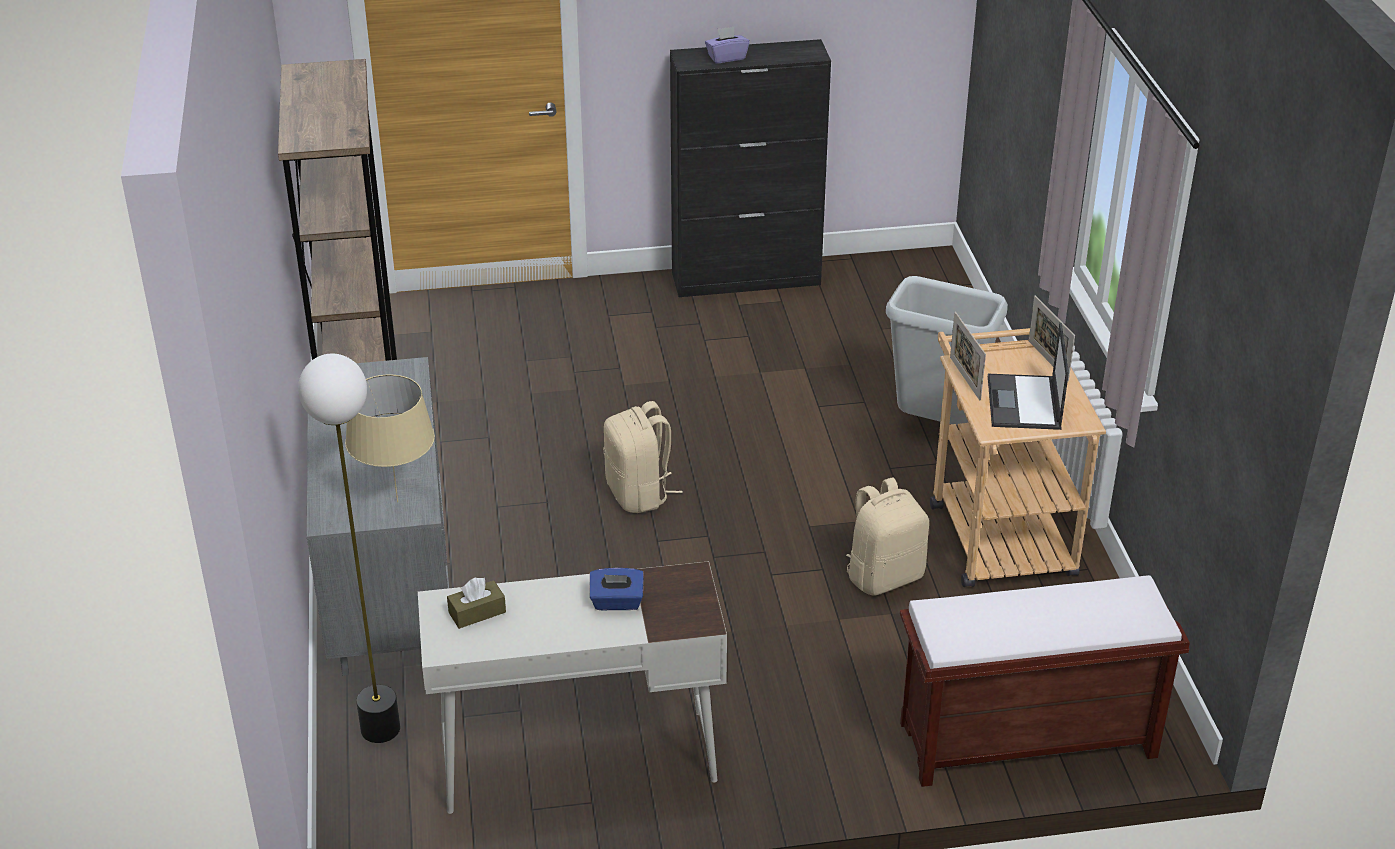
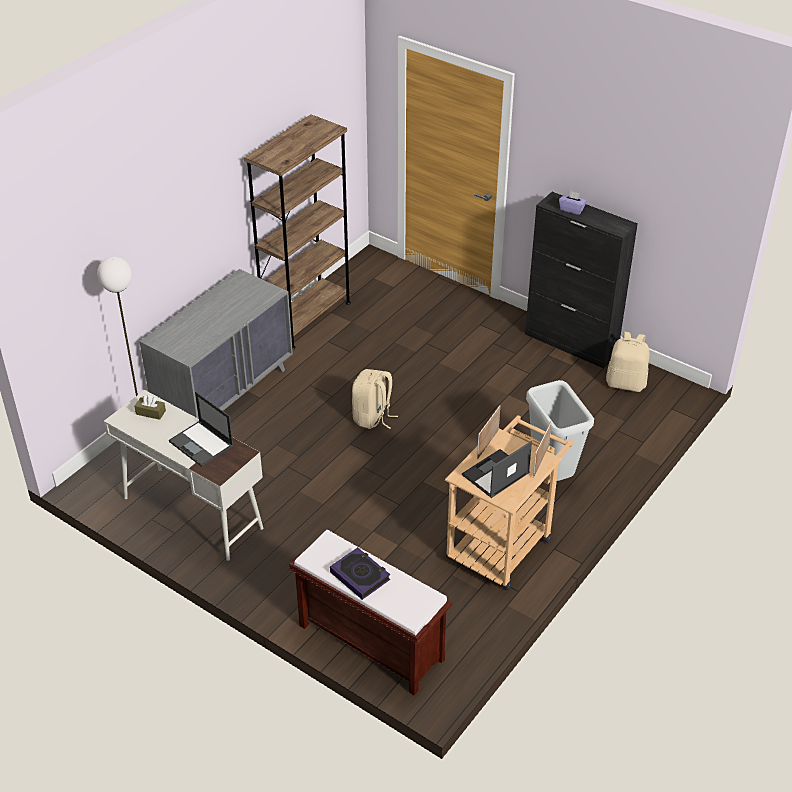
camera: 45 degrees right, 5 degrees up
beige table lamp [345,374,435,502] -> none
blue tissue box [590,568,644,610] -> laptop [169,392,234,467]
beige backpack [846,478,929,596] -> beige backpack moved to [606,331,649,392]
none -> book [330,547,390,600]

